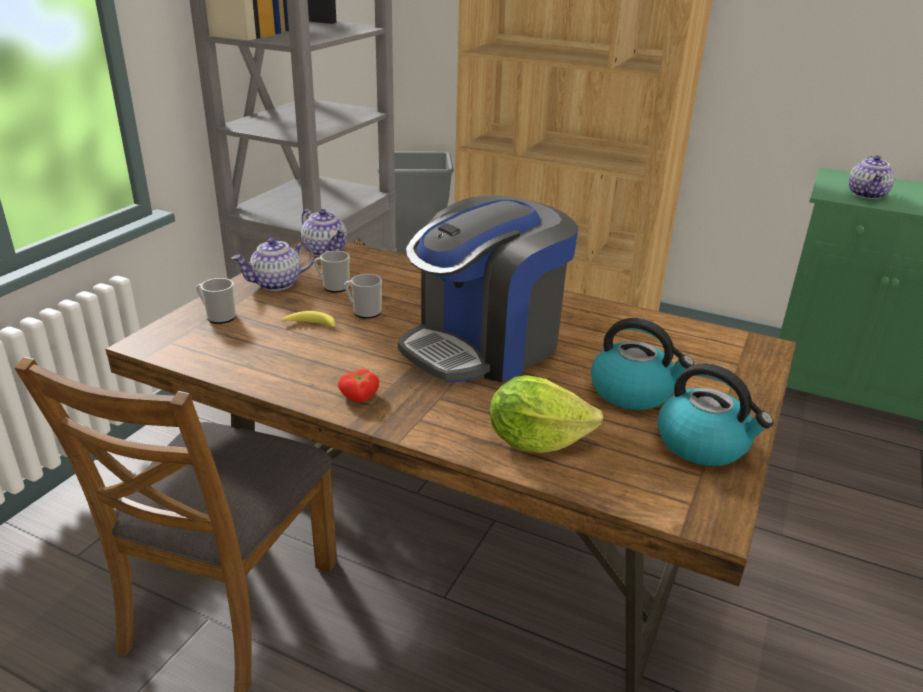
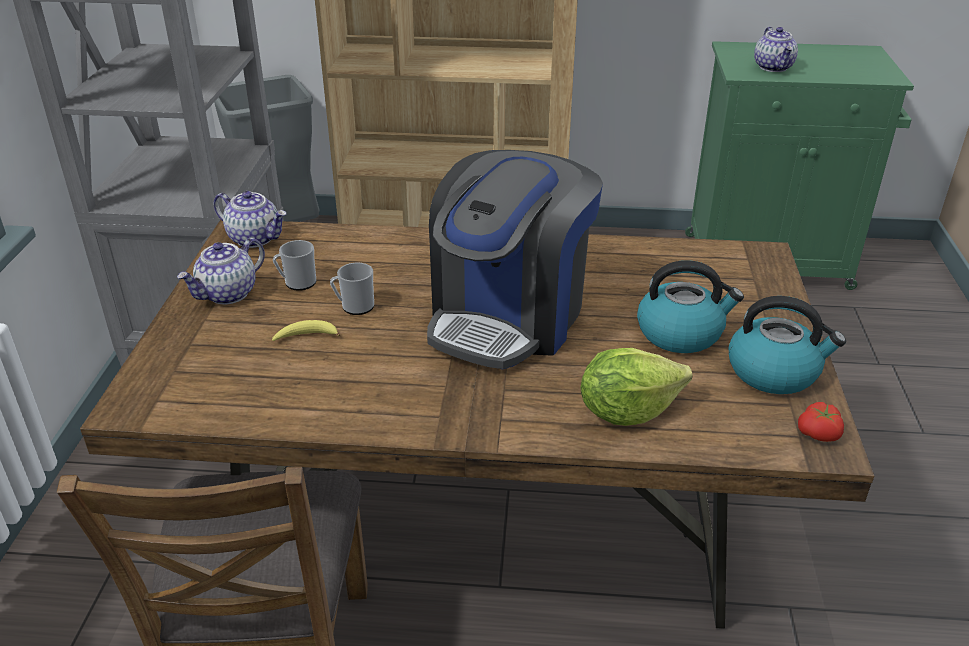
camera: 20 degrees left, 5 degrees up
mug [196,278,236,324] -> none
tomato [338,369,379,402] -> tomato moved to [798,402,844,442]

